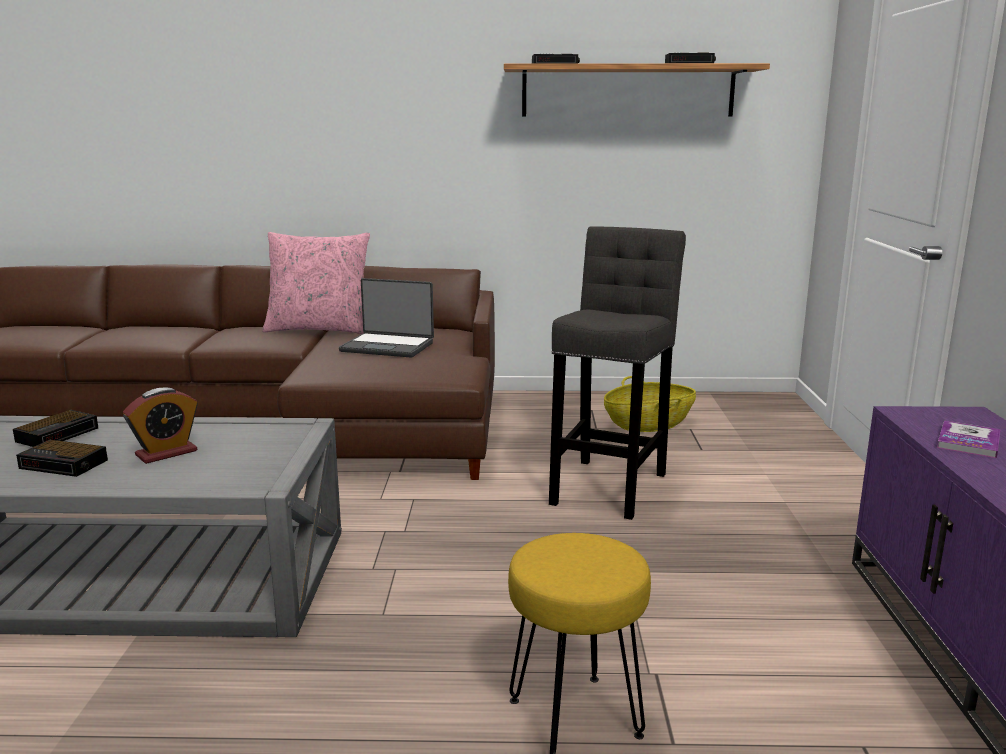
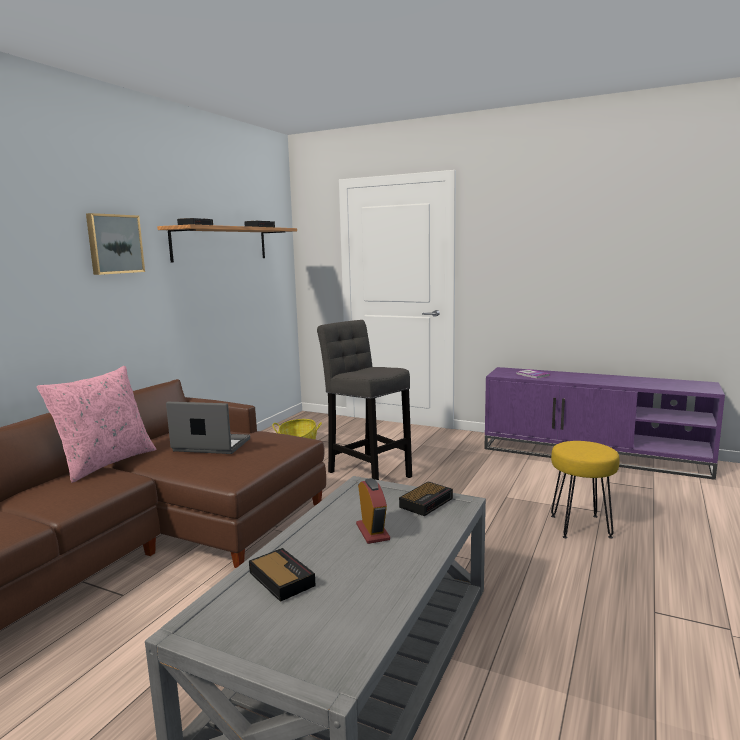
camera: 65 degrees left, 5 degrees down
alarm clock [16,440,108,477] -> alarm clock moved to [399,481,453,516]
laptop [339,278,434,357] -> laptop turned 120 degrees counterclockwise [166,402,250,454]
none -> picture [86,213,145,275]

